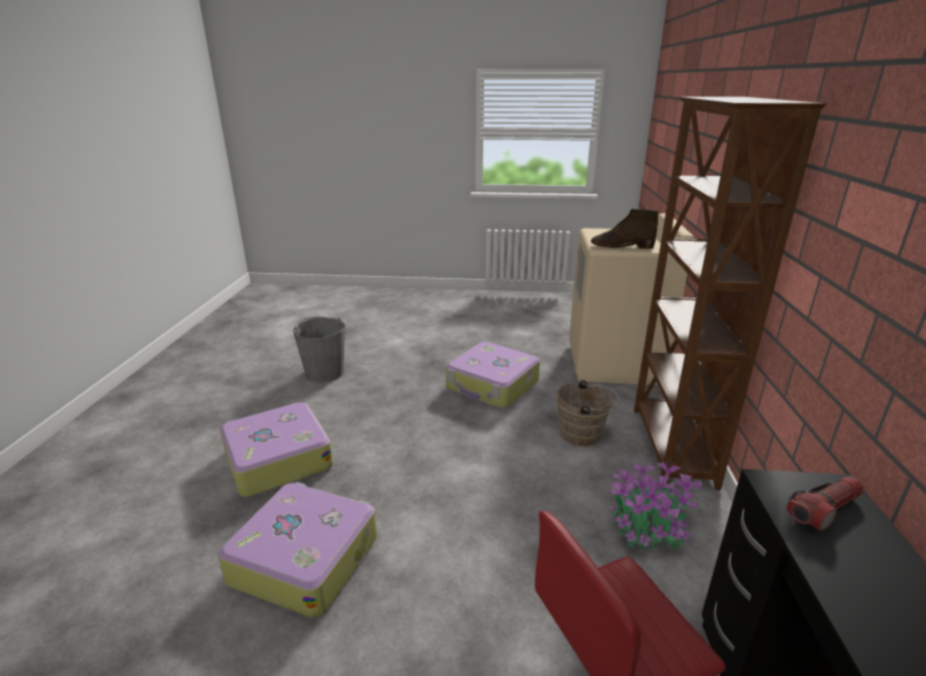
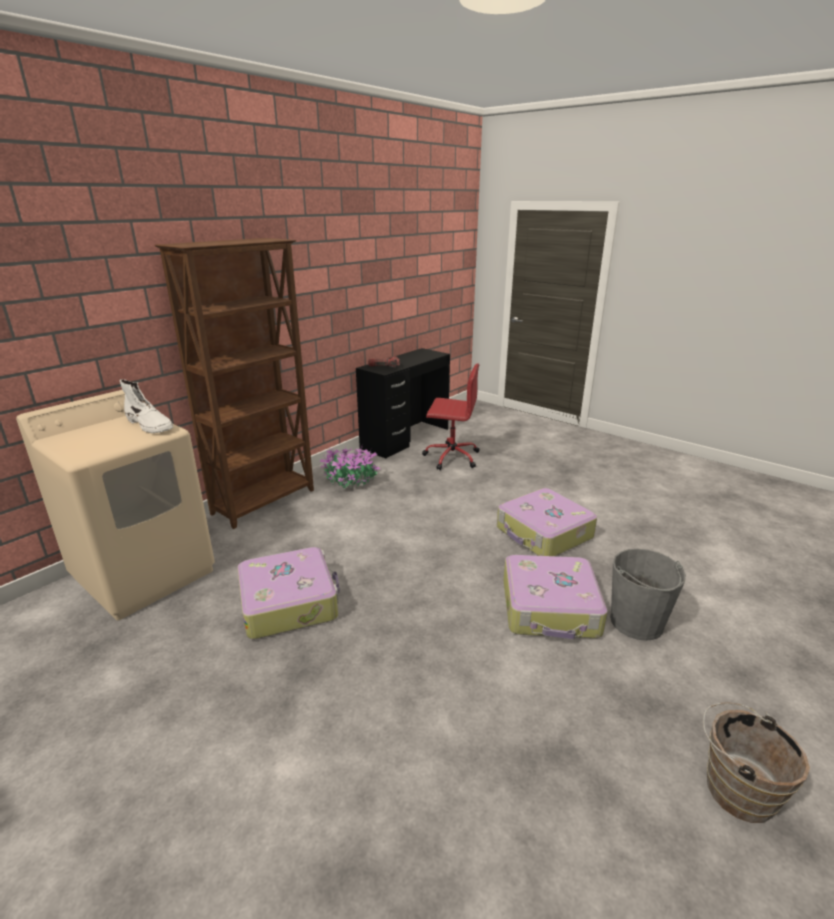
camera: 145 degrees left, 0 degrees up
grey bucket [293,317,345,383] -> grey bucket moved to [610,549,686,641]
brown bucket [557,380,620,446] -> brown bucket moved to [703,703,810,823]
brown boot [591,209,658,249] -> white boot [120,379,174,433]

